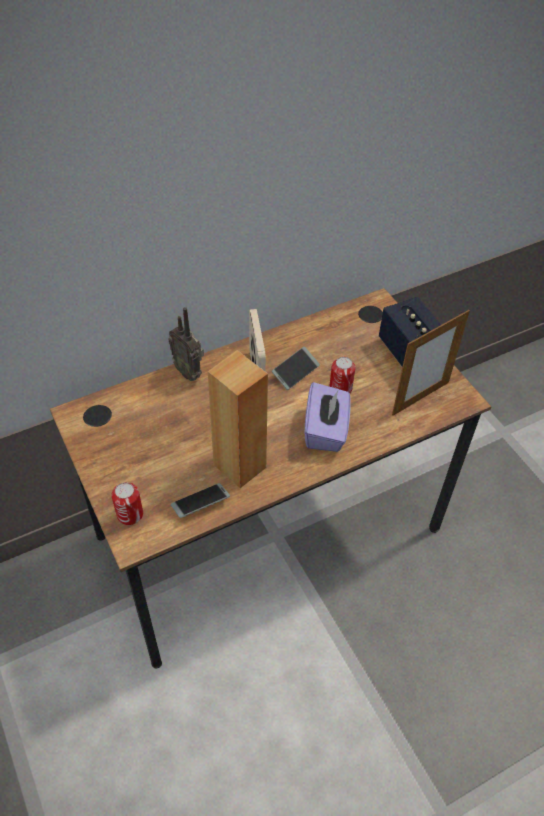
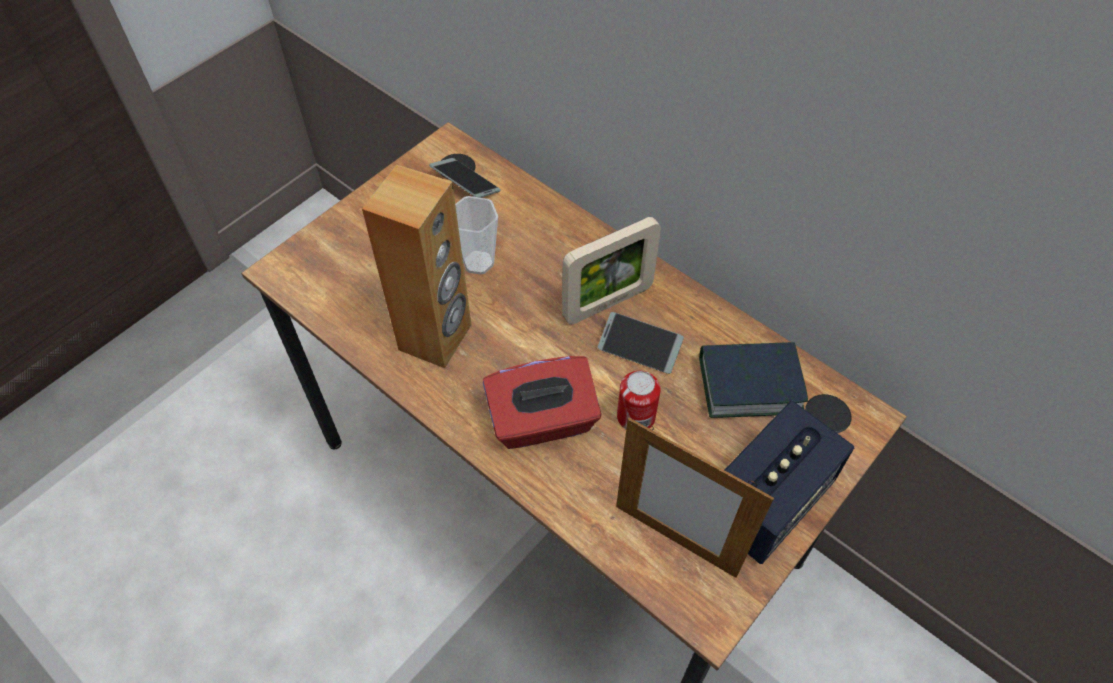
camera: 70 degrees right, 5 degrees up
can [111,482,143,525] -> none
radio [168,307,204,381] -> none
phone [171,483,230,518] -> phone moved to [429,158,500,198]
purple tissue box [305,382,351,452] -> red tissue box [483,356,602,449]
none -> cup [455,196,498,275]
none -> book [699,342,808,418]

